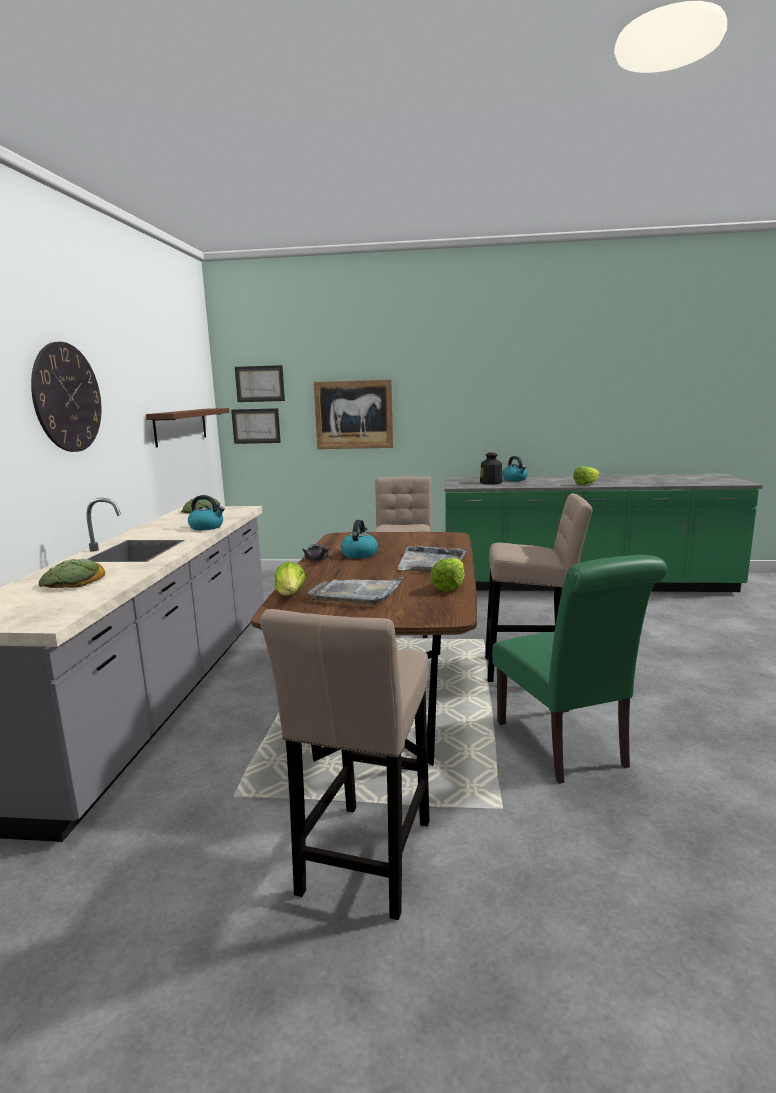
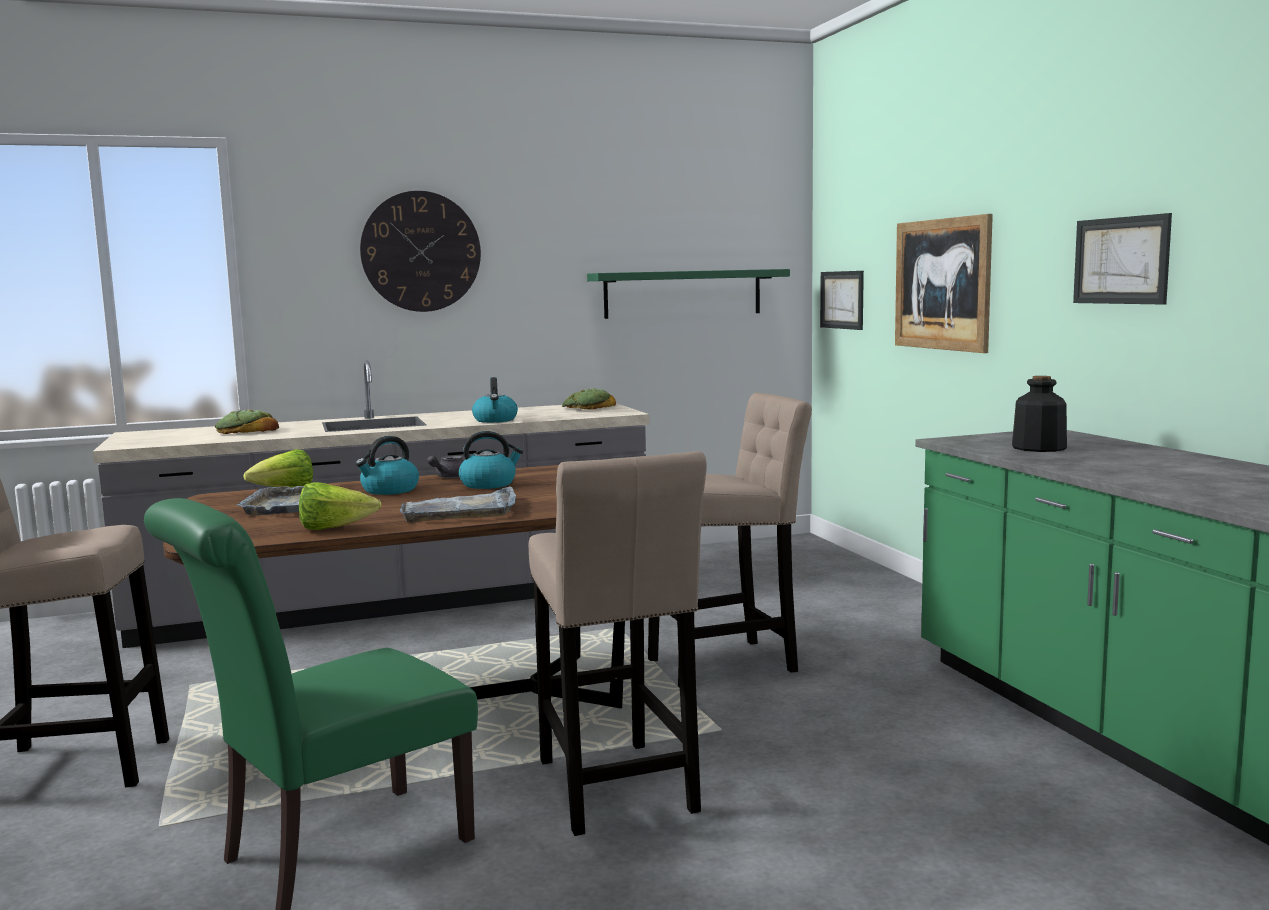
camera: 65 degrees right, 5 degrees down
brown shelf [146,408,229,448] -> green shelf [587,269,790,319]
picture [235,365,285,402] -> picture moved to [1073,213,1172,304]
kettle [502,456,528,481] -> kettle moved to [356,436,419,495]
lettuce [573,466,600,485] -> none

